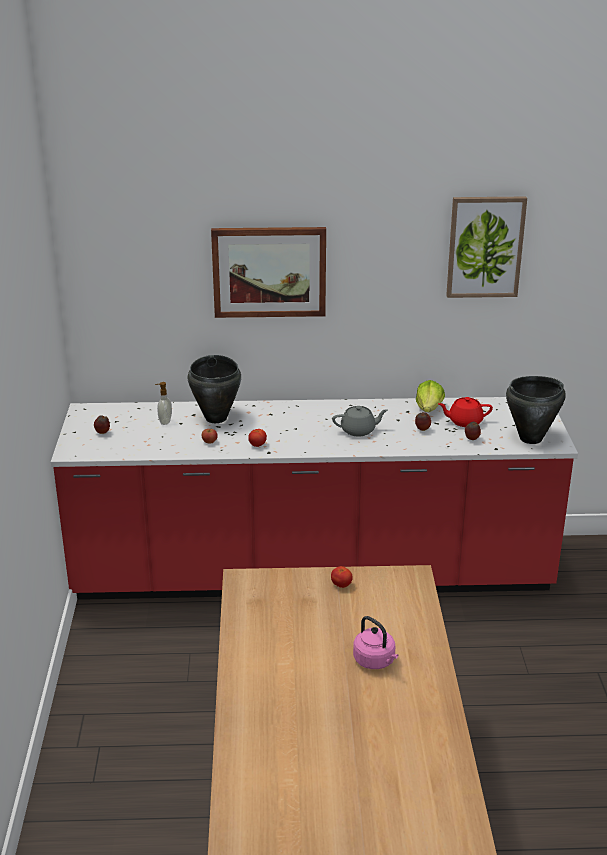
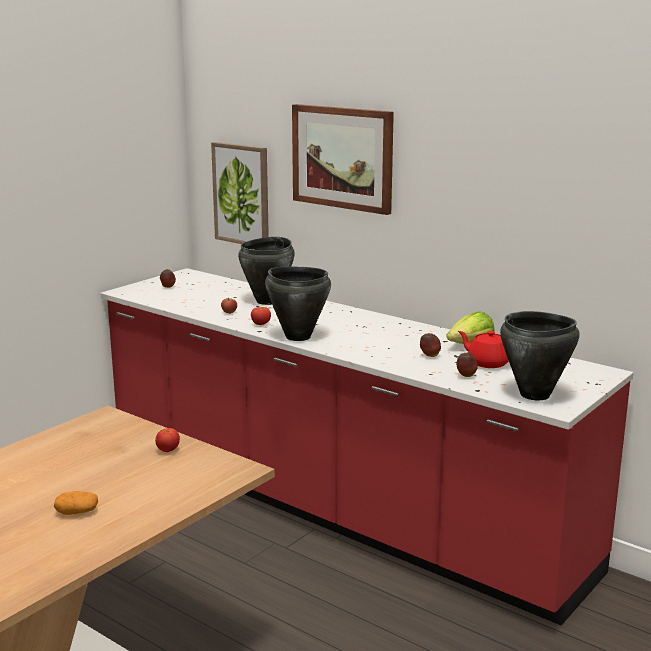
camera: 40 degrees right, 10 degrees down
soap dispenser [155,382,172,425] -> none
grey teapot [332,406,388,436] -> none
pink kettle [353,616,398,669] -> potato [54,491,98,515]
picture [446,197,527,298] -> picture moved to [211,142,269,244]
none -> black cooking pot [265,267,331,341]

